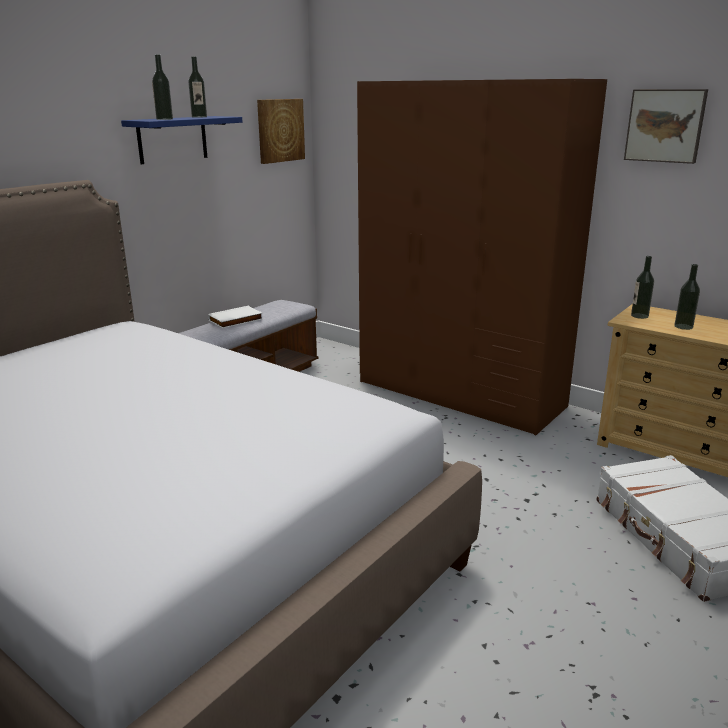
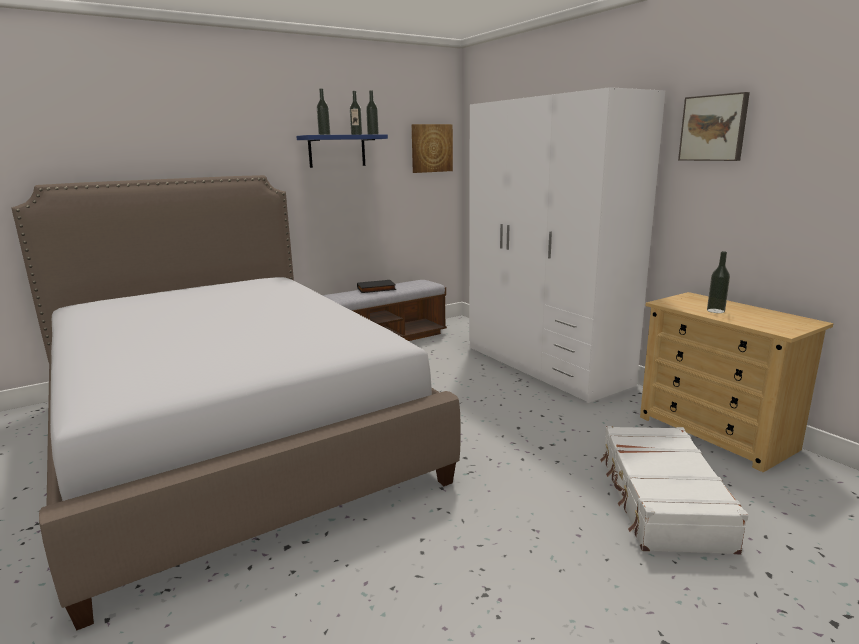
camera: 20 degrees right, 5 degrees down
white book [208,306,263,329] -> black book [357,280,396,293]
brown wardrobe [357,79,607,435] -> white wardrobe [469,87,665,403]
bottle [631,256,654,319] -> bottle moved to [366,90,379,135]

